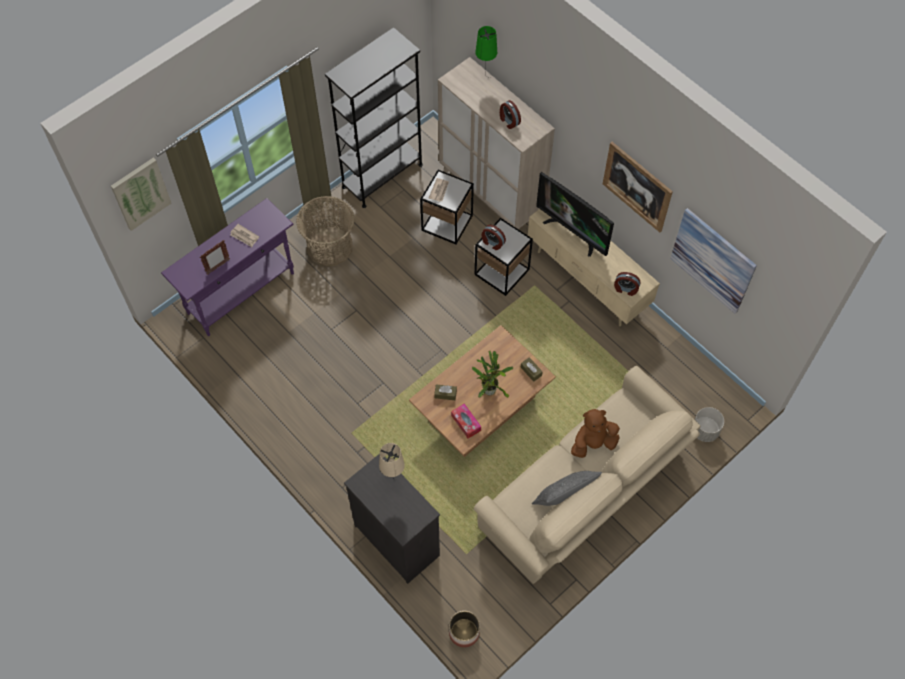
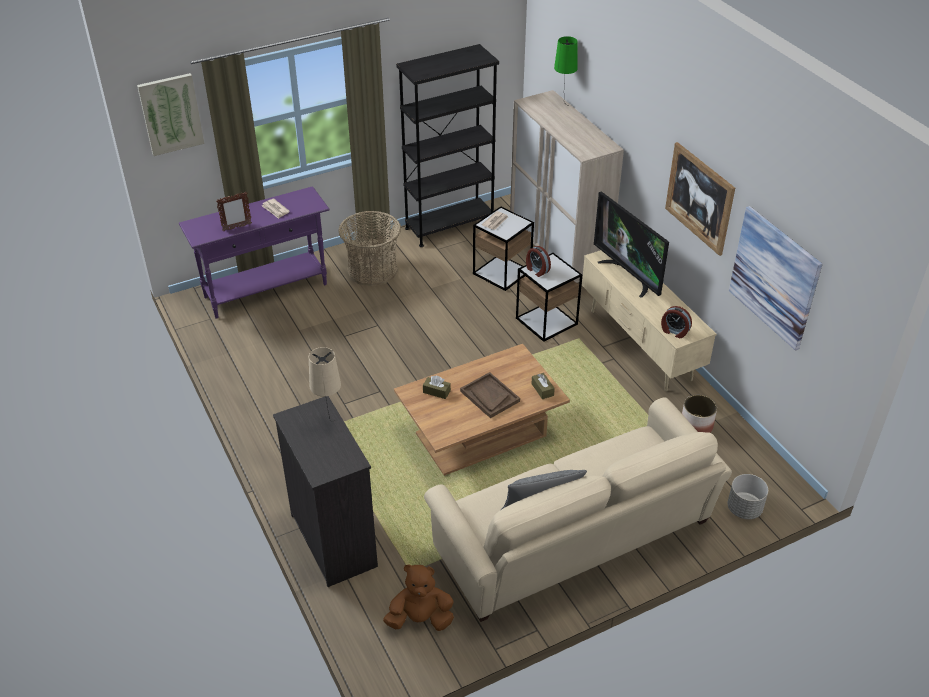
camera: 15 degrees right, 20 degrees down
planter [449,611,480,648] -> planter moved to [682,395,717,433]
tissue box [451,403,481,438] -> none
potted plant [472,351,513,398] -> brown tray [460,372,520,418]
alarm clock [500,100,521,129] -> none
brown plush toy [571,409,620,458] -> brown plush toy moved to [383,565,454,631]

